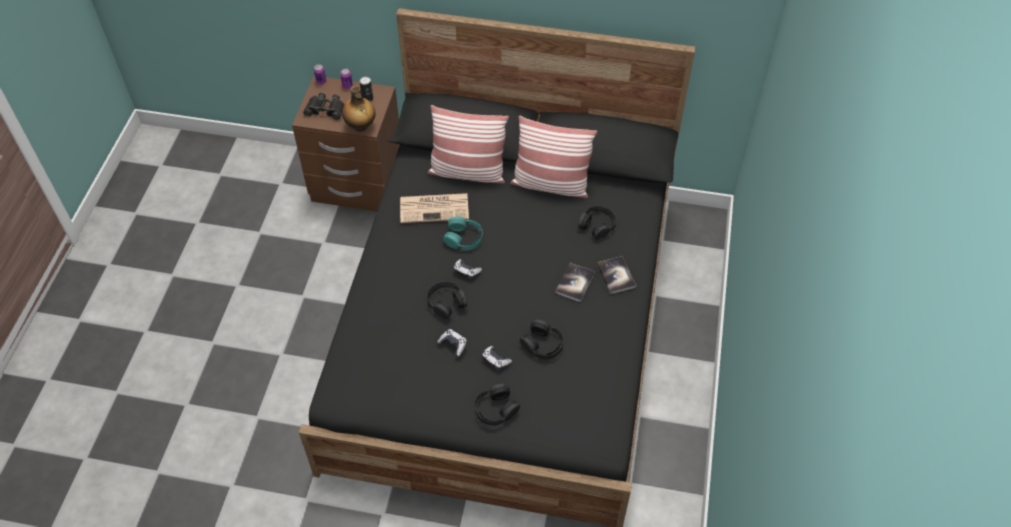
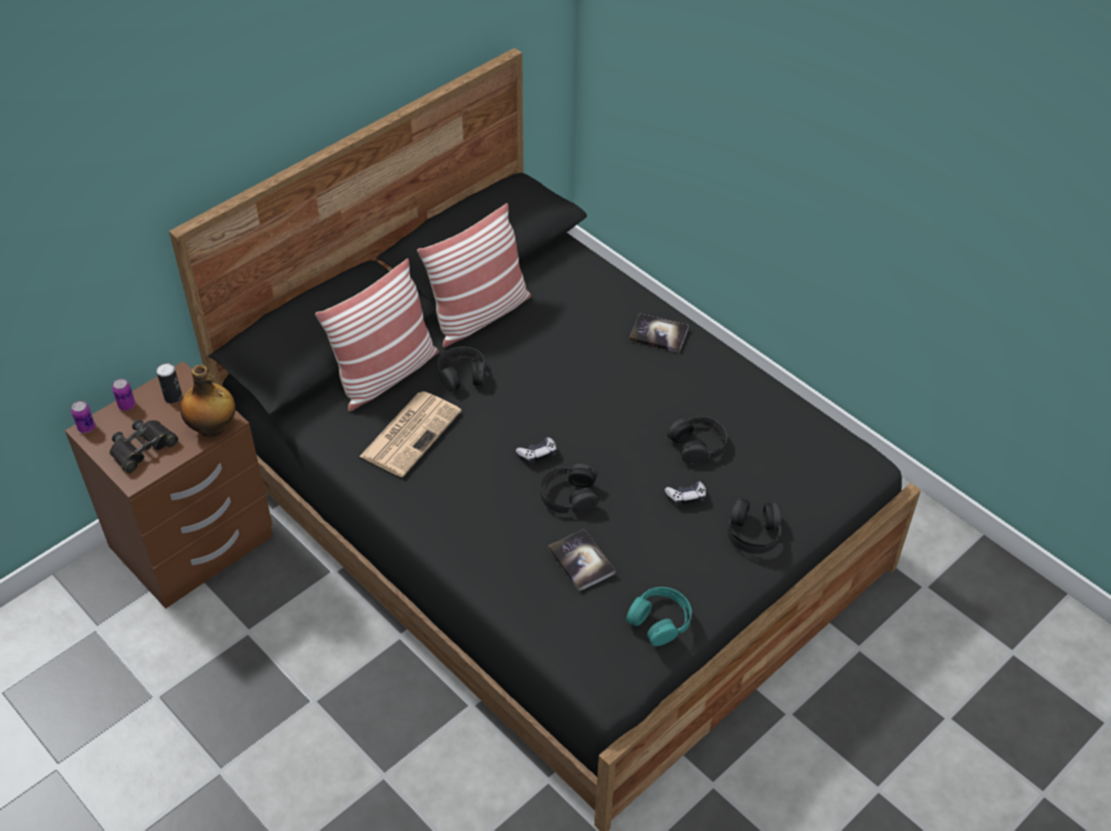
camera: 55 degrees left, 5 degrees down
game controller [437,329,467,356] -> none
turquoise headphones [443,217,483,250] -> turquoise headphones moved to [626,587,692,646]
book [555,263,595,302] -> book moved to [548,529,616,591]
black headphones [578,205,616,240] -> black headphones moved to [437,347,486,392]

